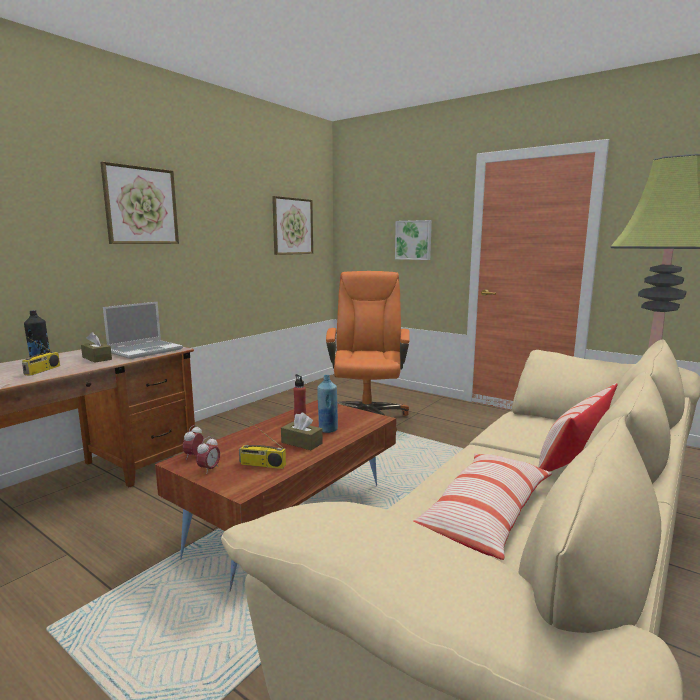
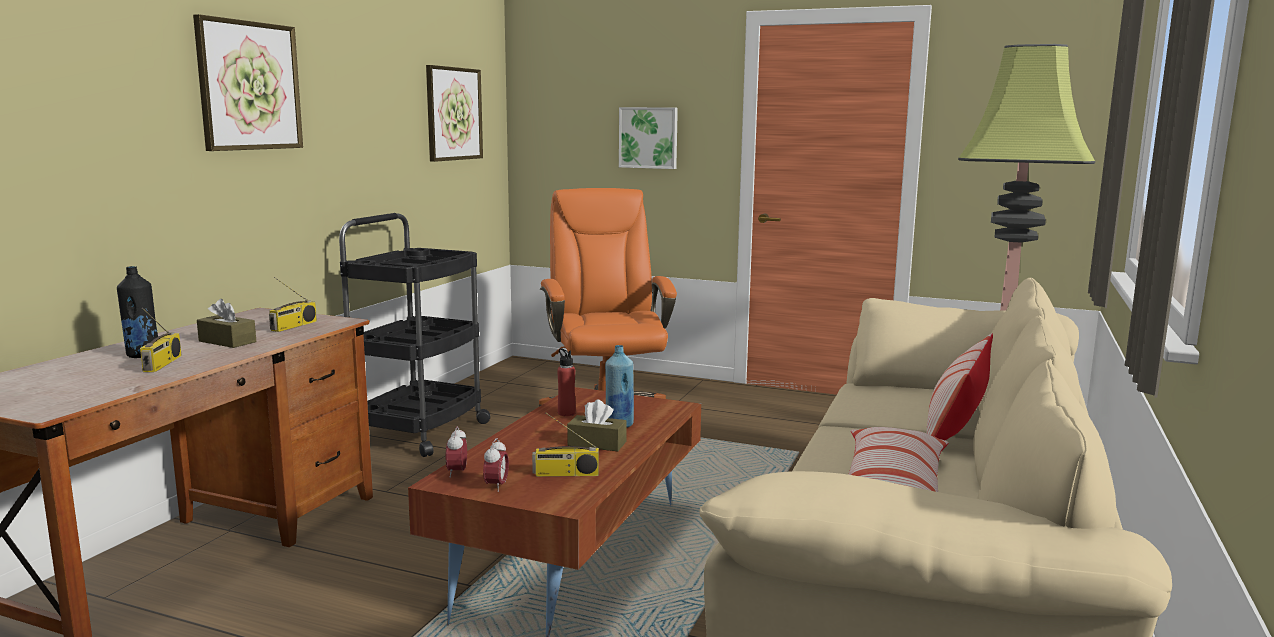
camera: 15 degrees left, 0 degrees up
laptop [103,302,183,359] -> radio [269,277,317,332]
none -> black cart [339,213,490,457]

